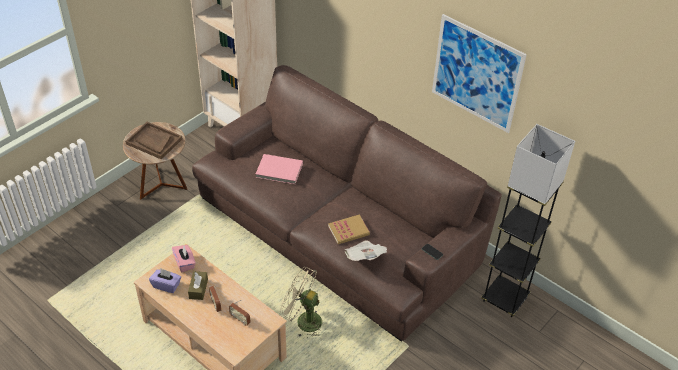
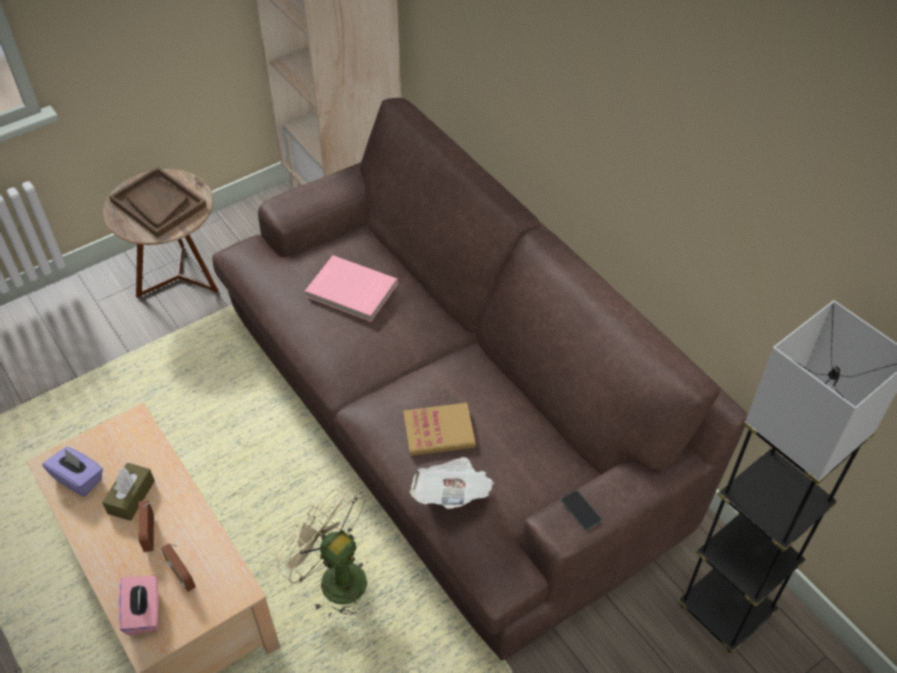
camera: 15 degrees right, 5 degrees up
pink tissue box [172,245,196,272] -> pink tissue box moved to [119,576,159,636]
picture [432,14,527,133] -> none

